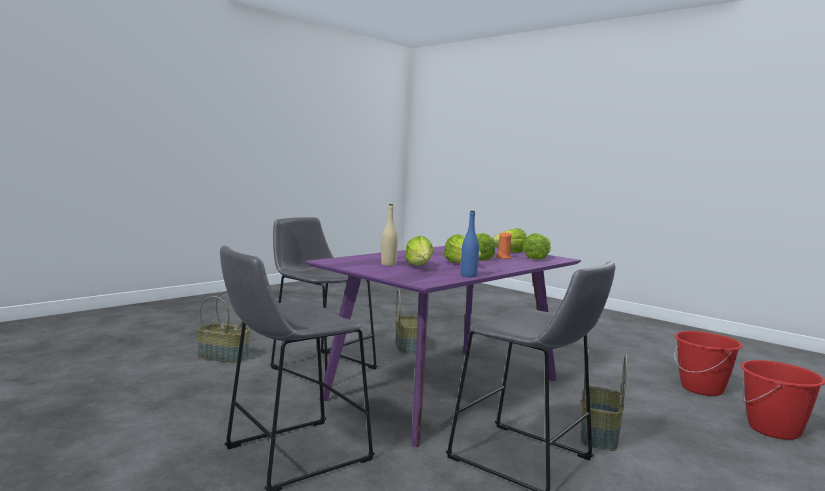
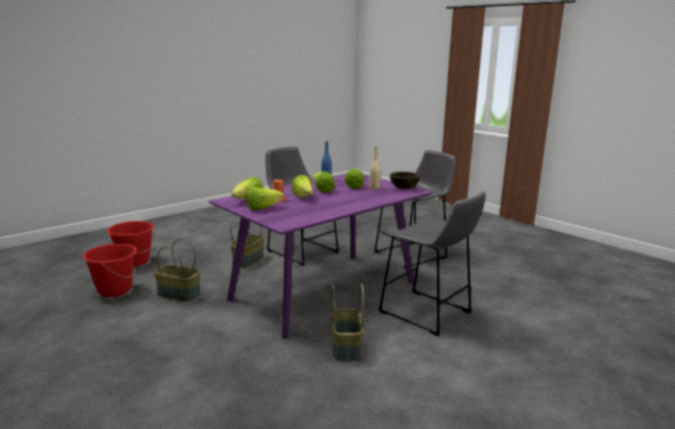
camera: 175 degrees left, 10 degrees up
basket [196,291,251,363] -> basket moved to [154,239,200,302]
none -> brown bowl [390,172,420,189]

